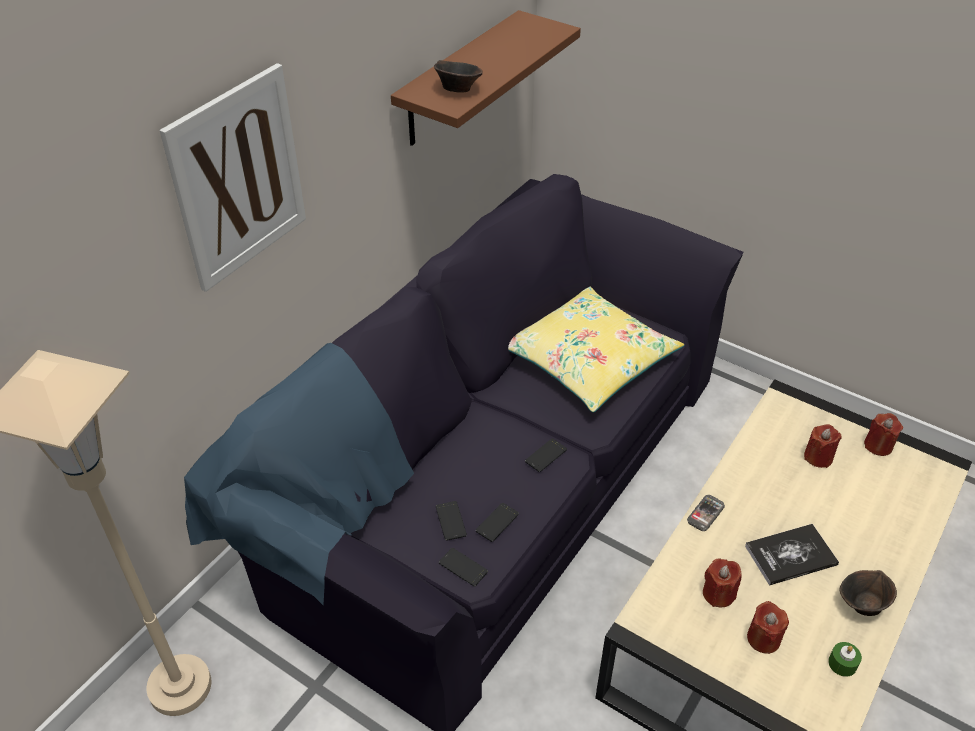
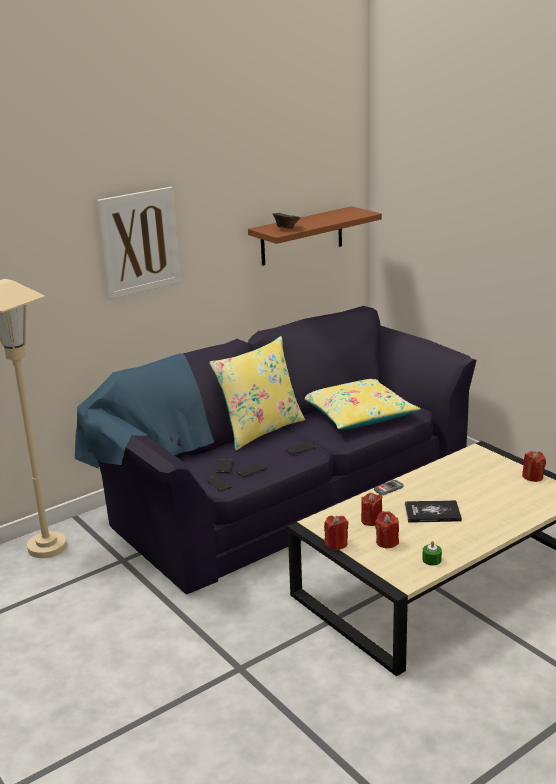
camera: 20 degrees right, 20 degrees down
red candle [804,424,842,468] -> red candle moved to [324,516,349,550]
brown bowl [839,570,897,616] -> none
none -> yellow pillow [209,336,305,450]

